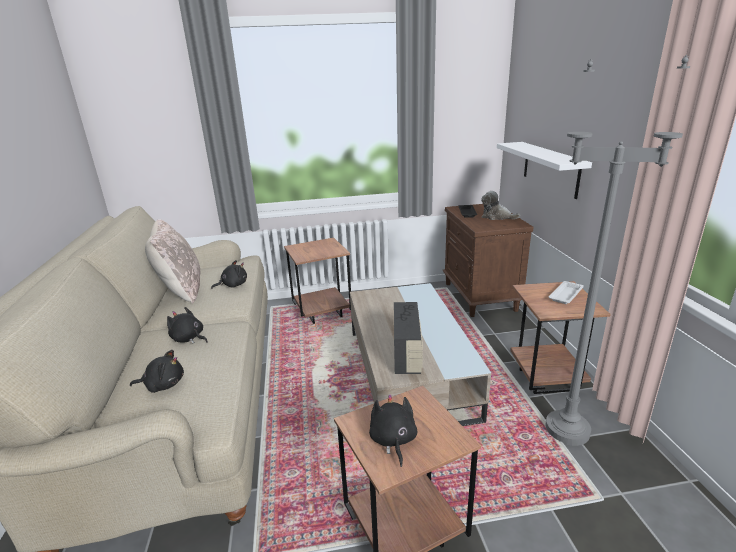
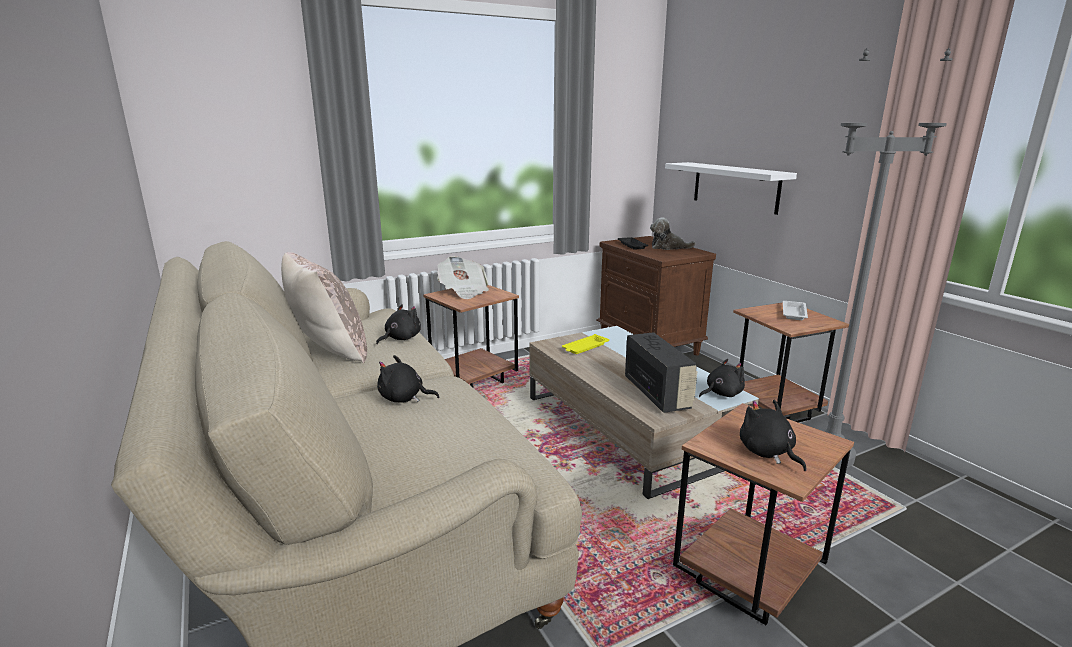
camera: 20 degrees left, 5 degrees down
black plush toy [130,350,184,393] -> black plush toy moved to [699,359,745,397]
none -> newspaper [437,256,489,299]
none -> yellow tray [562,334,609,354]

